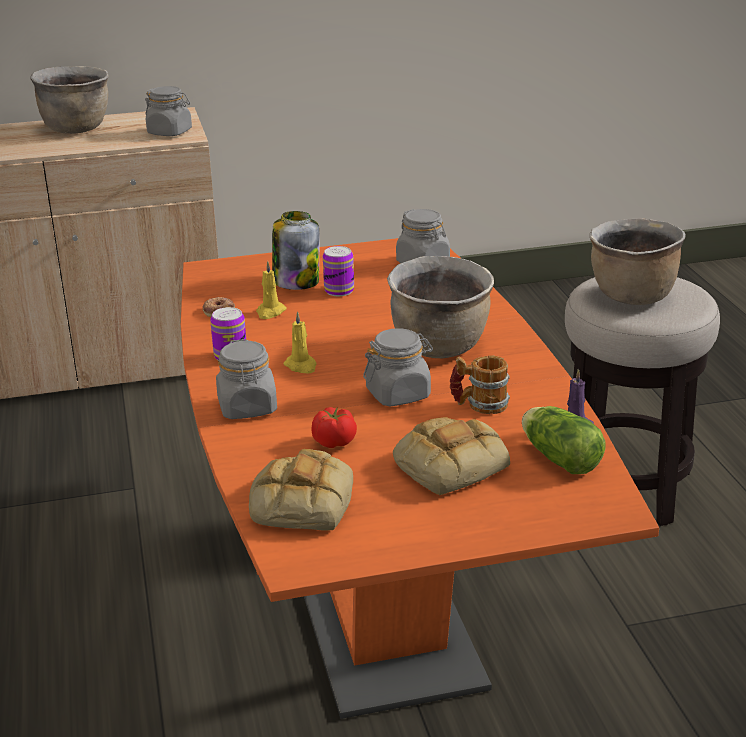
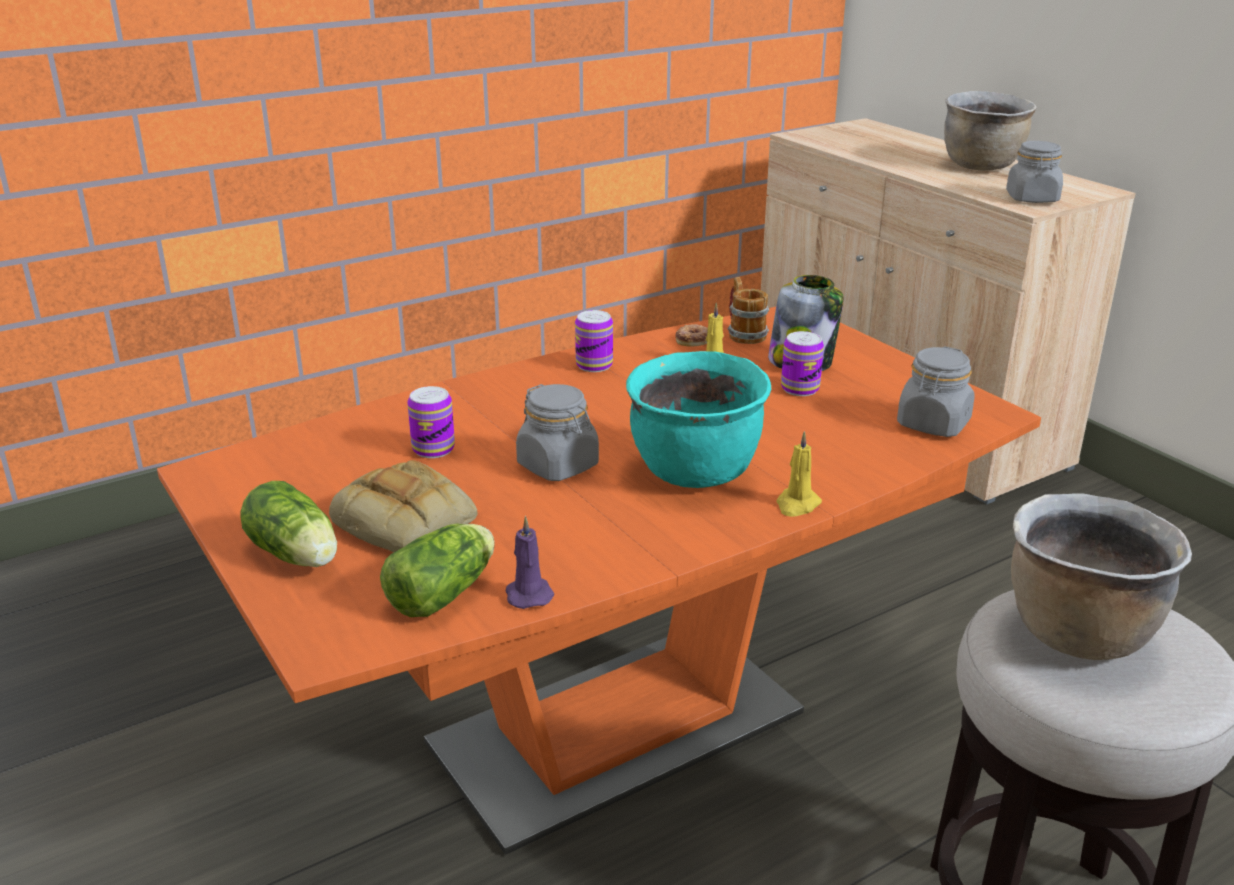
camera: 70 degrees right, 0 degrees up
grey jar [216,339,277,419] -> none
bread [249,449,353,531] -> none
yellow candle [284,311,317,374] -> yellow candle moved to [776,431,822,517]
tomato [311,407,357,448] -> can [407,386,455,458]
brown cooking pot [387,256,494,358] -> turquoise cooking pot [626,351,771,488]
mug [450,356,510,414] -> mug moved to [728,277,769,344]
none -> lettuce [240,481,337,567]

